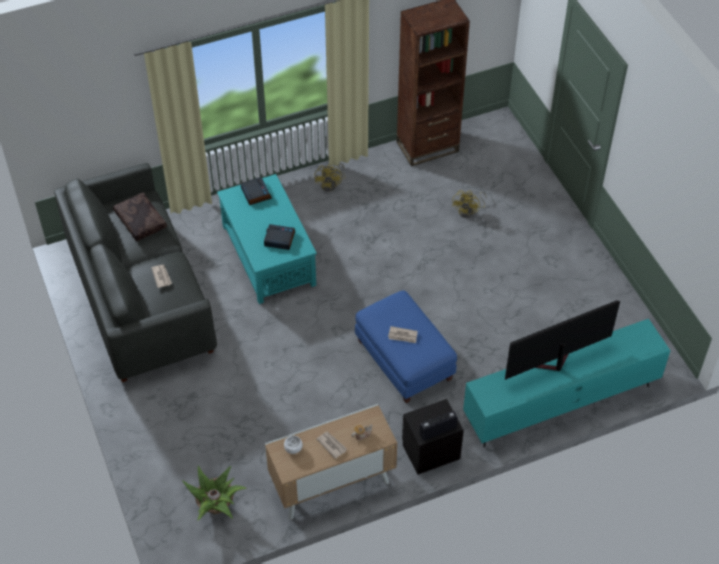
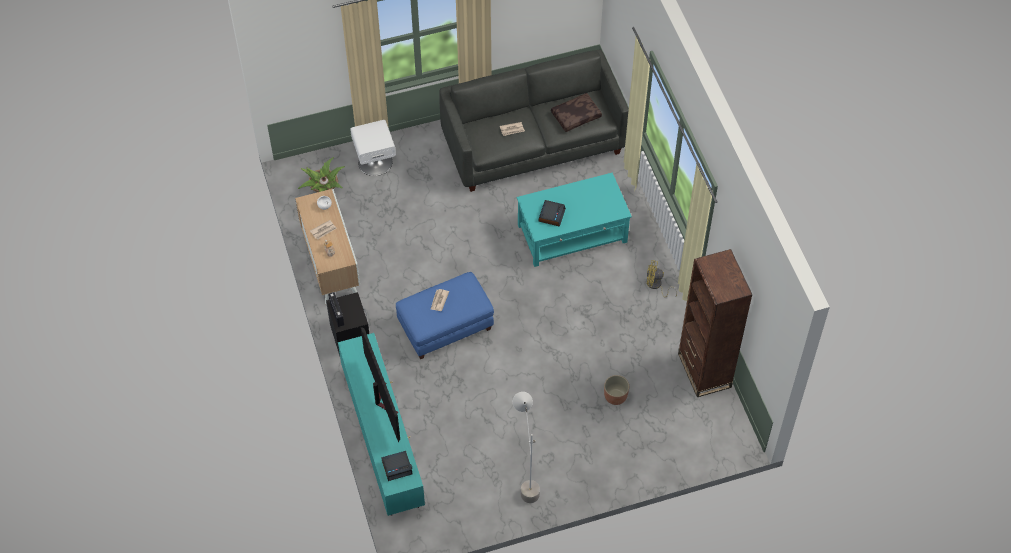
camera: 95 degrees right, 5 degrees up
alarm clock [241,177,272,205] -> alarm clock moved to [381,451,413,481]
yellow fan [452,190,487,218] -> planter [604,375,629,405]
none -> white nightstand [350,120,396,176]
none -> grey floor lamp [513,392,540,503]

